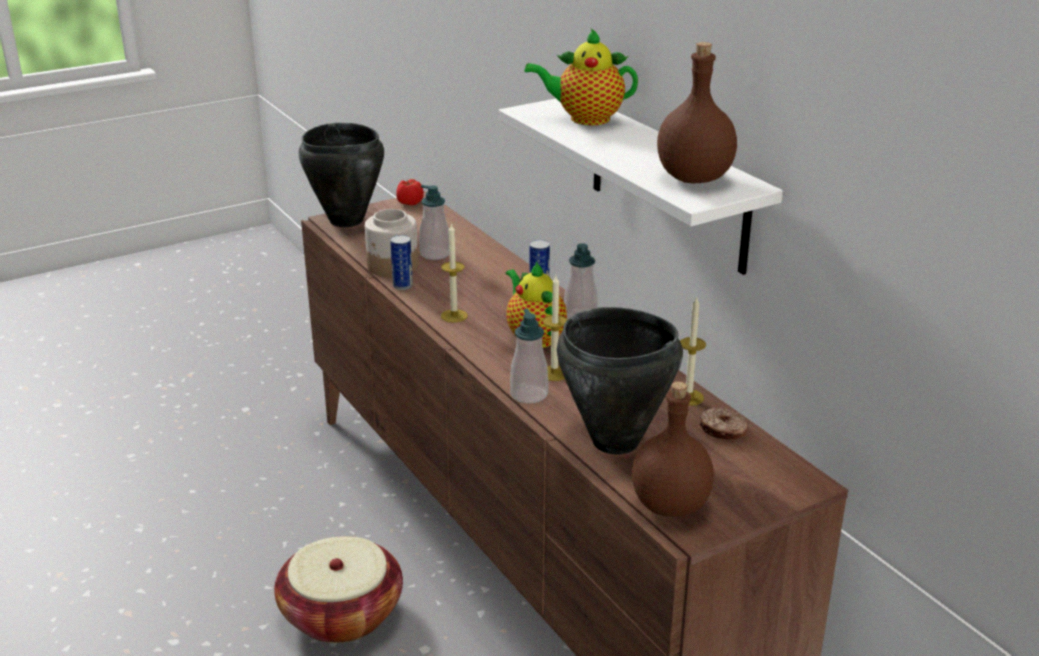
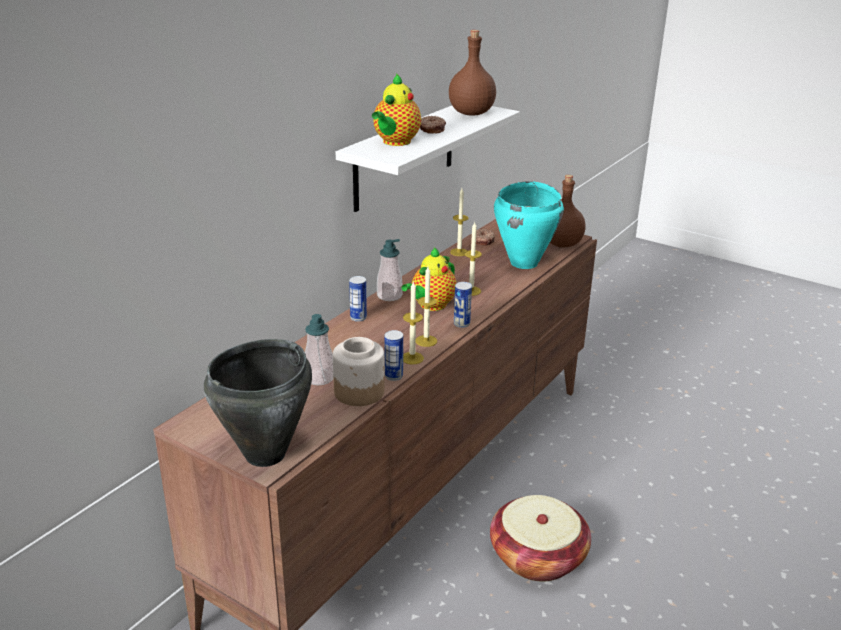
camera: 115 degrees left, 0 degrees up
tomato [396,179,424,205] -> none
soap dispenser [510,309,548,403] -> none
teapot [524,28,638,125] -> teapot turned 45 degrees clockwise [372,73,421,146]
black cooking pot [557,307,683,455] -> turquoise cooking pot [494,181,564,269]
none -> candle [403,281,424,365]
none -> donut [420,116,446,134]
none -> can [454,282,472,328]

